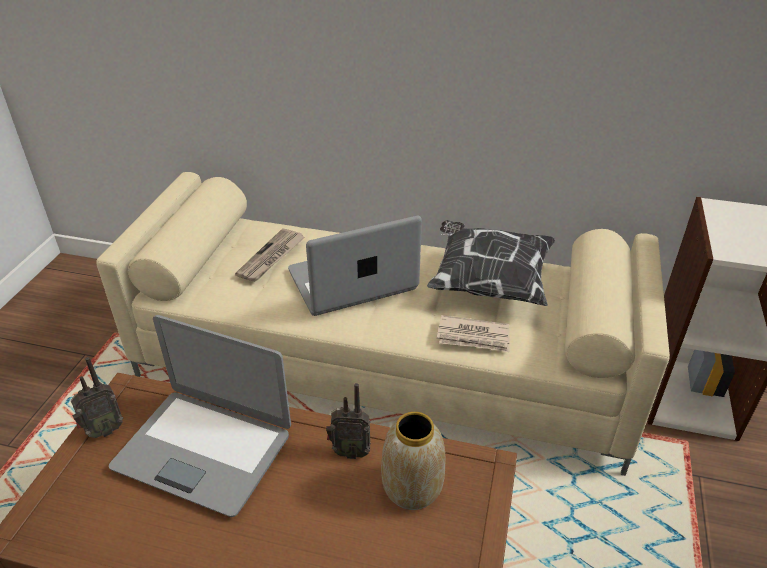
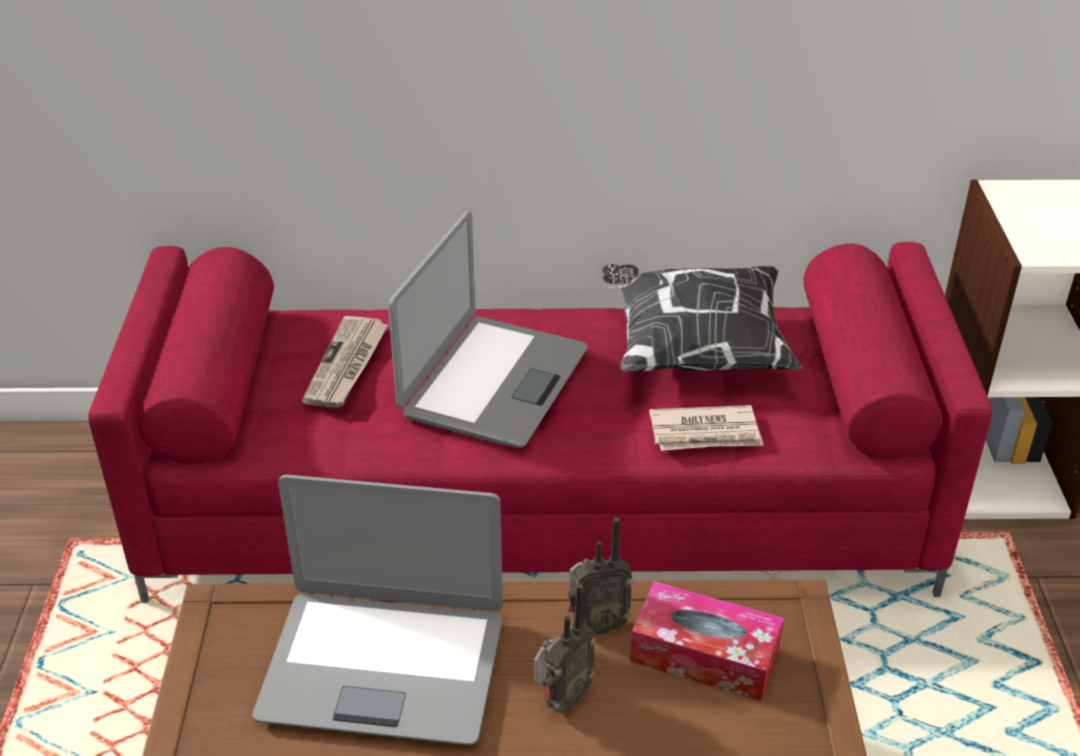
camera: 15 degrees left, 0 degrees up
radio [71,357,123,438] -> radio moved to [534,584,595,713]
beige sofa [96,172,670,476] -> red sofa [88,242,992,603]
laptop [288,216,422,316] -> laptop turned 150 degrees clockwise [388,211,588,448]
vase [381,412,445,510] -> tissue box [630,581,784,702]

